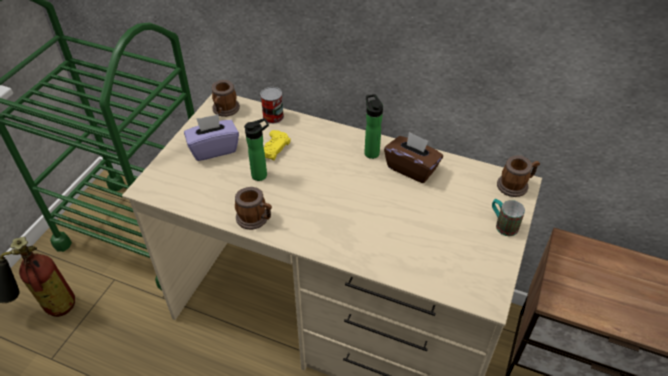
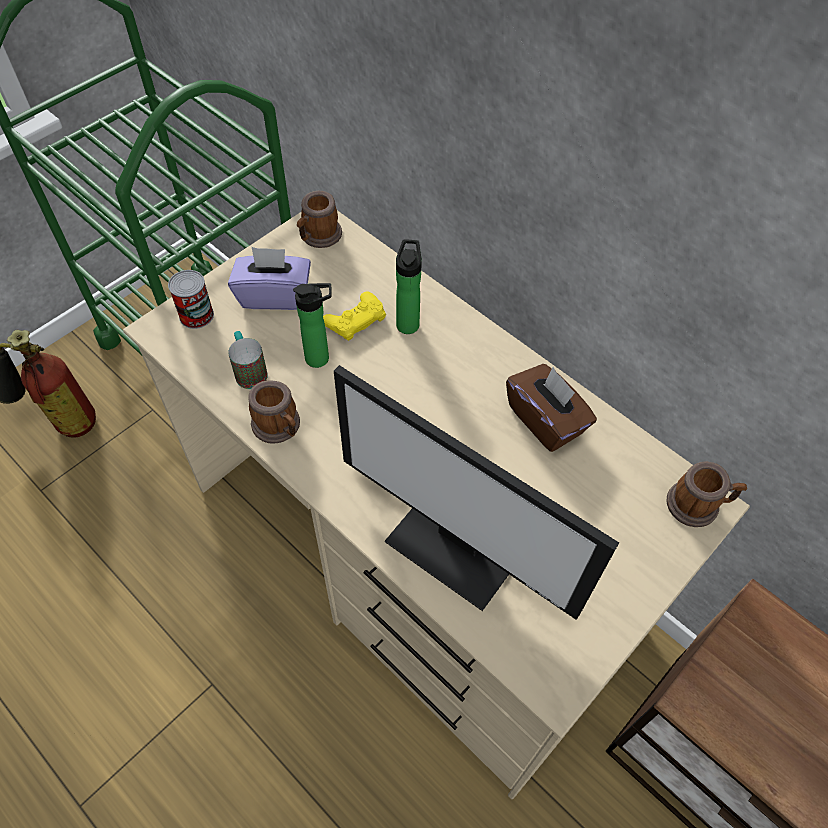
camera: 20 degrees right, 10 degrees up
can [260,87,284,124] -> can moved to [168,270,214,329]
bottle [364,94,383,159] -> bottle moved to [396,239,422,334]
mug [492,199,525,236] -> mug moved to [228,331,268,389]
none -> monitor [334,365,619,620]

